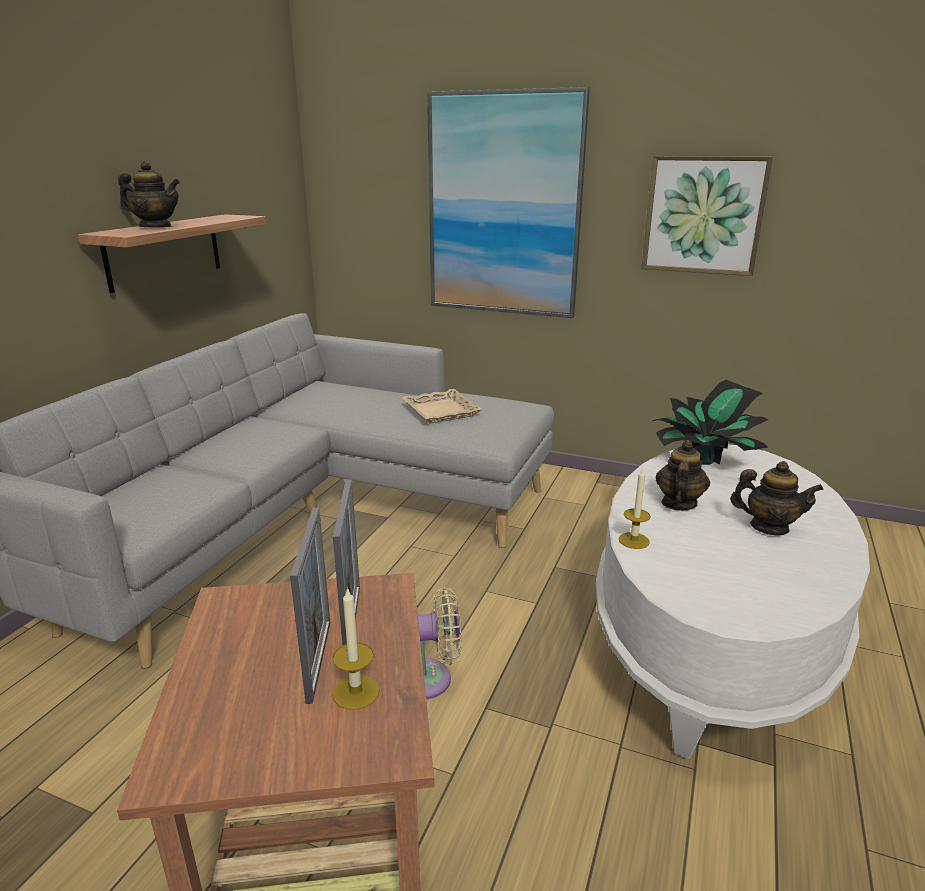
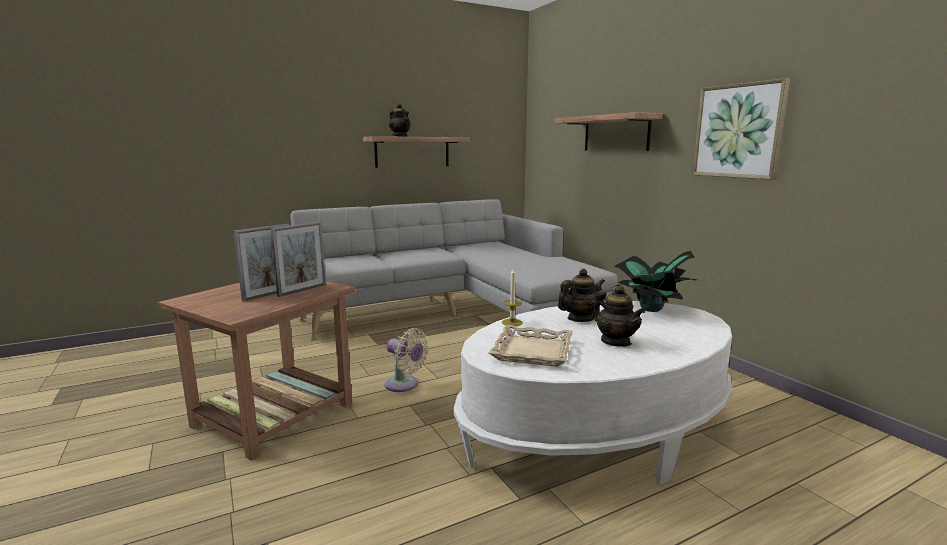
camera: 40 degrees right, 10 degrees down
candle [332,587,380,710] -> none
beige tray [402,389,483,423] -> beige tray moved to [489,325,573,367]
picture [427,87,590,318] -> shelf [555,112,663,151]

